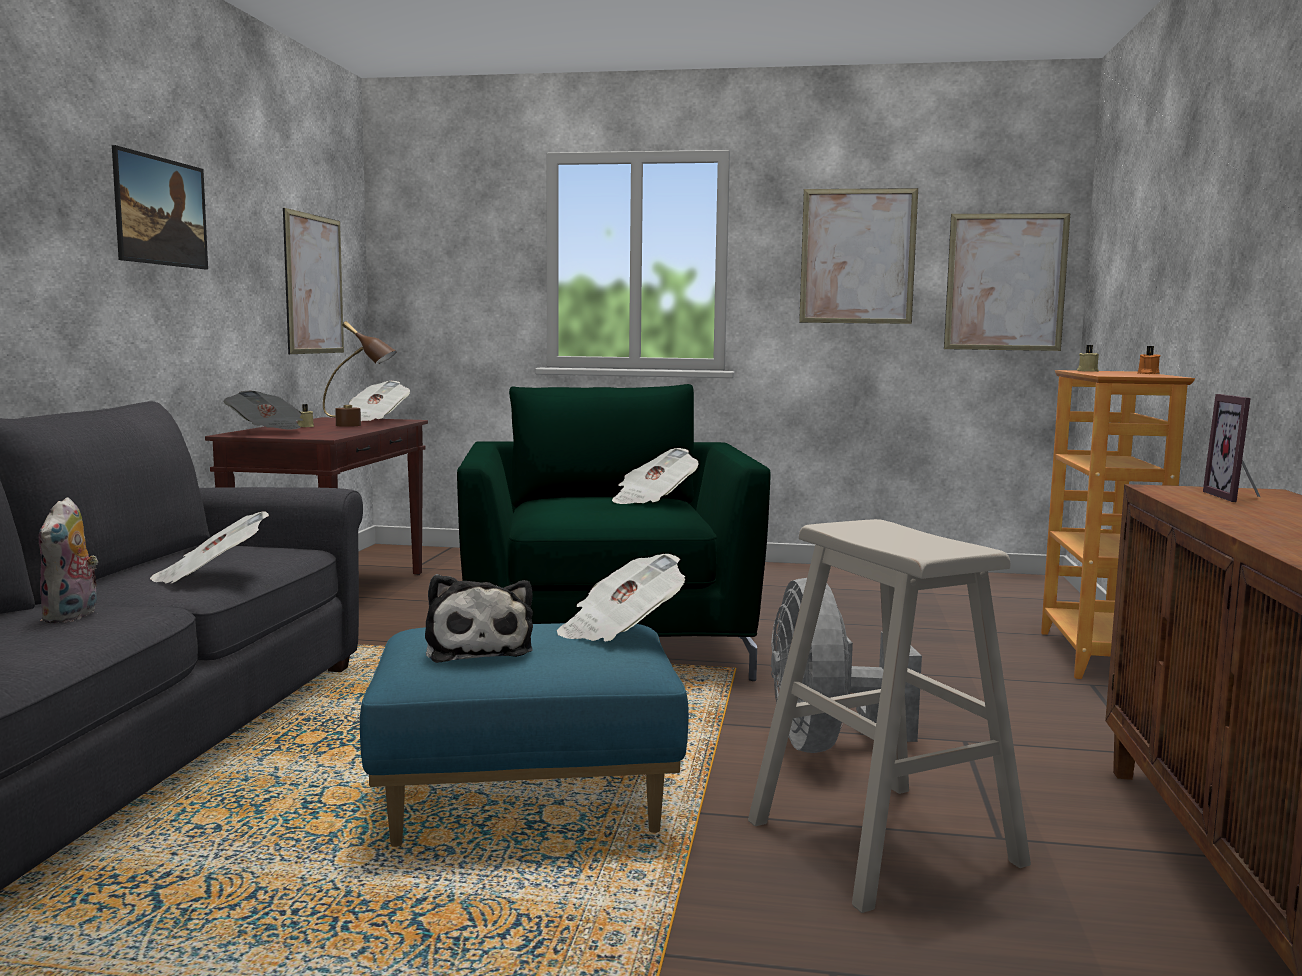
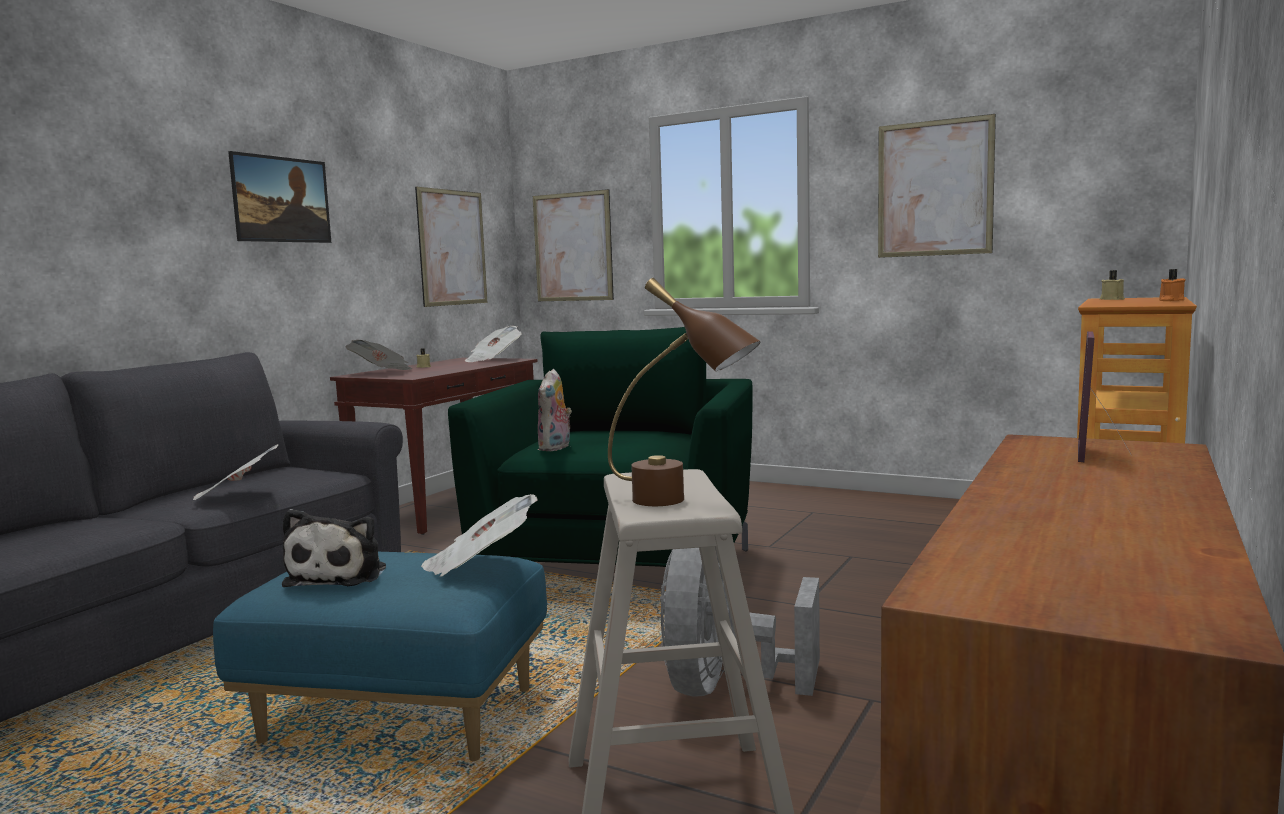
camera: 20 degrees right, 0 degrees up
plush toy [39,497,98,623] -> plush toy moved to [538,369,572,451]
brown table lamp [323,321,397,427] -> brown table lamp moved to [608,278,761,506]
newspaper [612,448,698,504] -> none
picture [944,213,1070,351] -> picture moved to [533,189,614,301]

